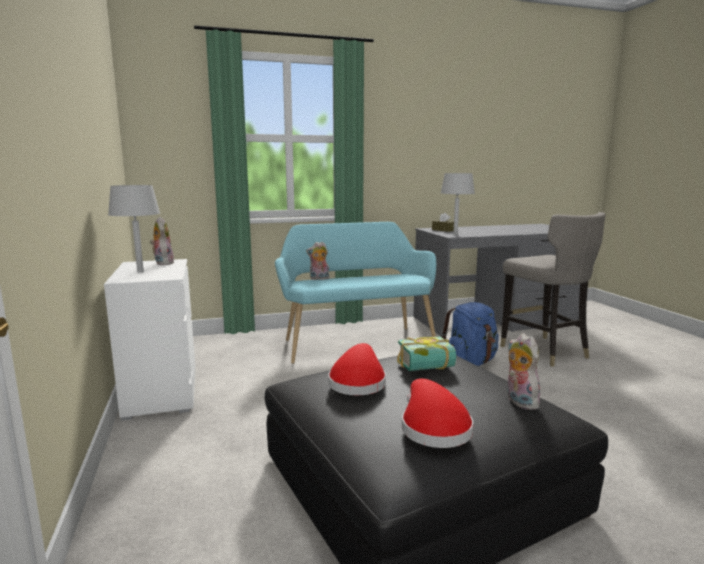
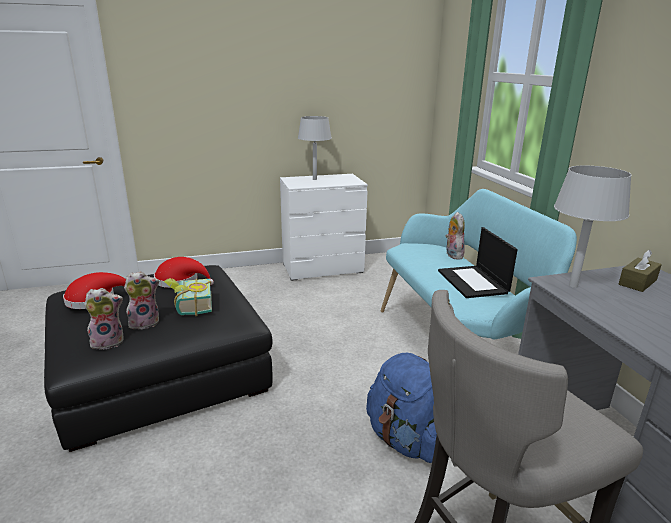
camera: 90 degrees right, 10 degrees up
plush toy [150,217,174,265] -> plush toy moved to [124,271,159,330]
none -> laptop [438,227,518,298]

